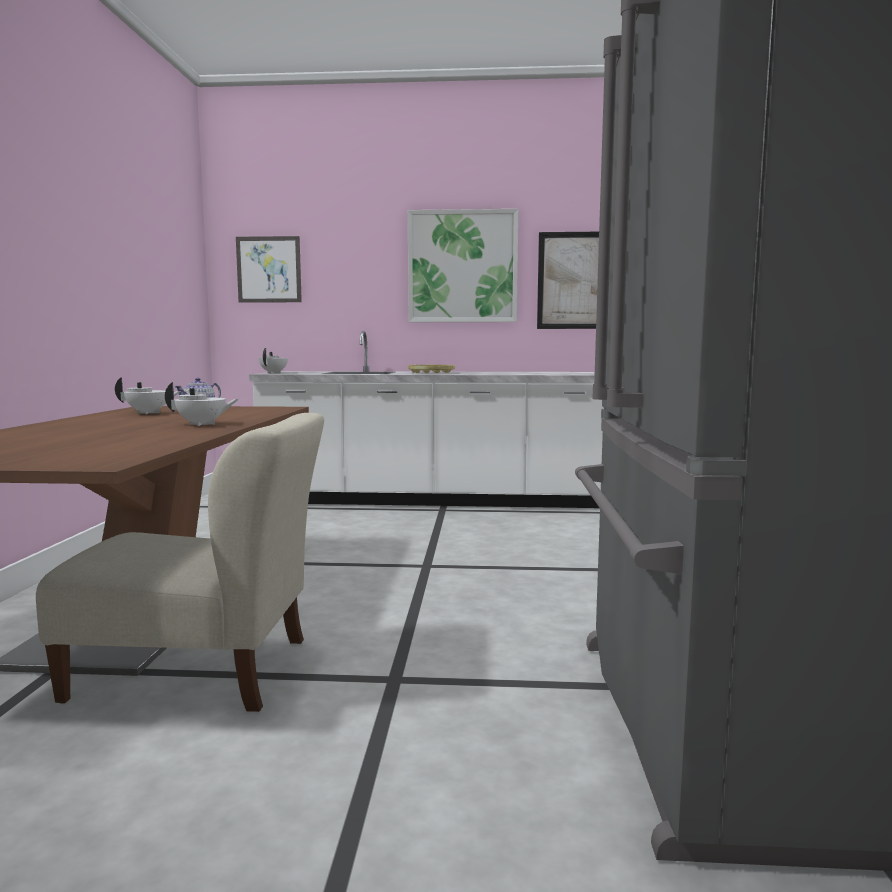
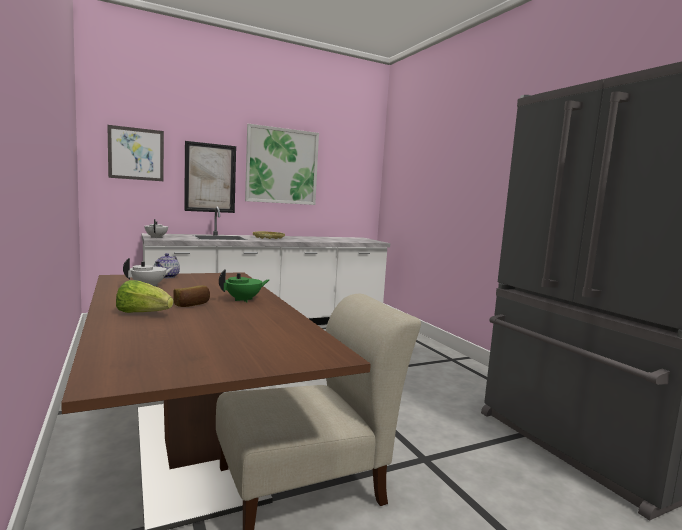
camera: 30 degrees left, 0 degrees up
white teapot [165,382,239,426] -> green teapot [219,269,269,302]
picture [537,232,599,329] -> picture moved to [184,141,236,213]
none -> lettuce [116,280,174,313]
none -> bread [173,285,210,307]

